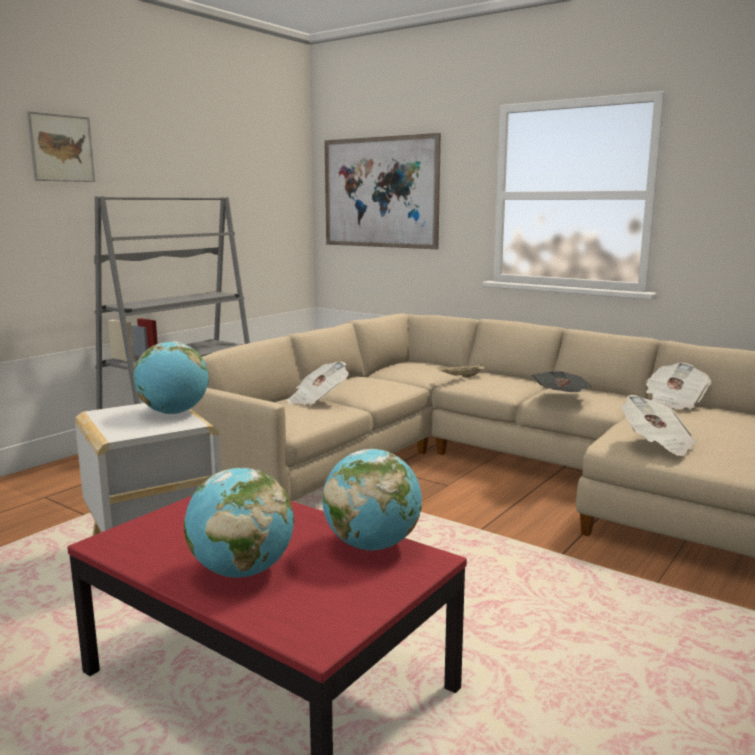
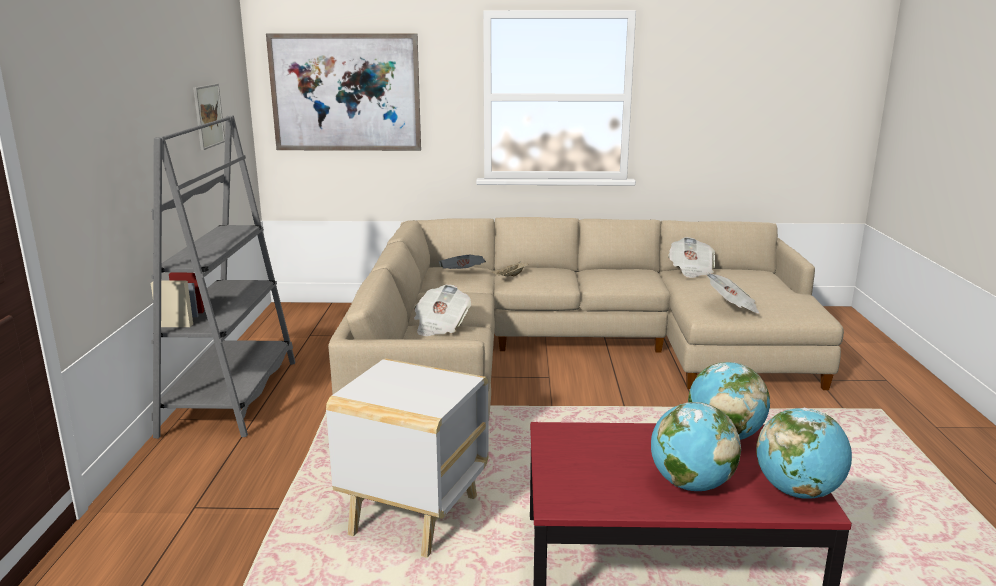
camera: 35 degrees left, 5 degrees up
picture [27,111,95,182] -> picture moved to [193,84,225,150]
globe [133,341,209,414] -> globe moved to [756,408,852,499]
newspaper [531,371,591,392] -> newspaper moved to [439,255,486,269]

